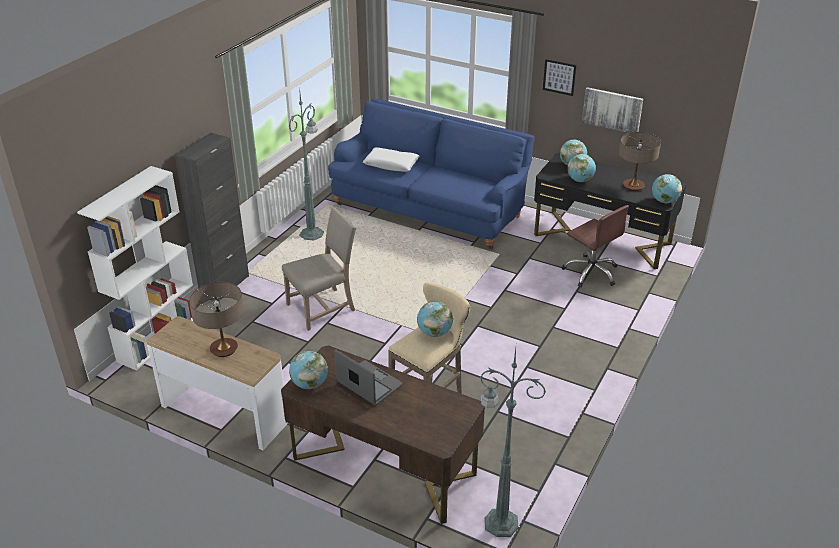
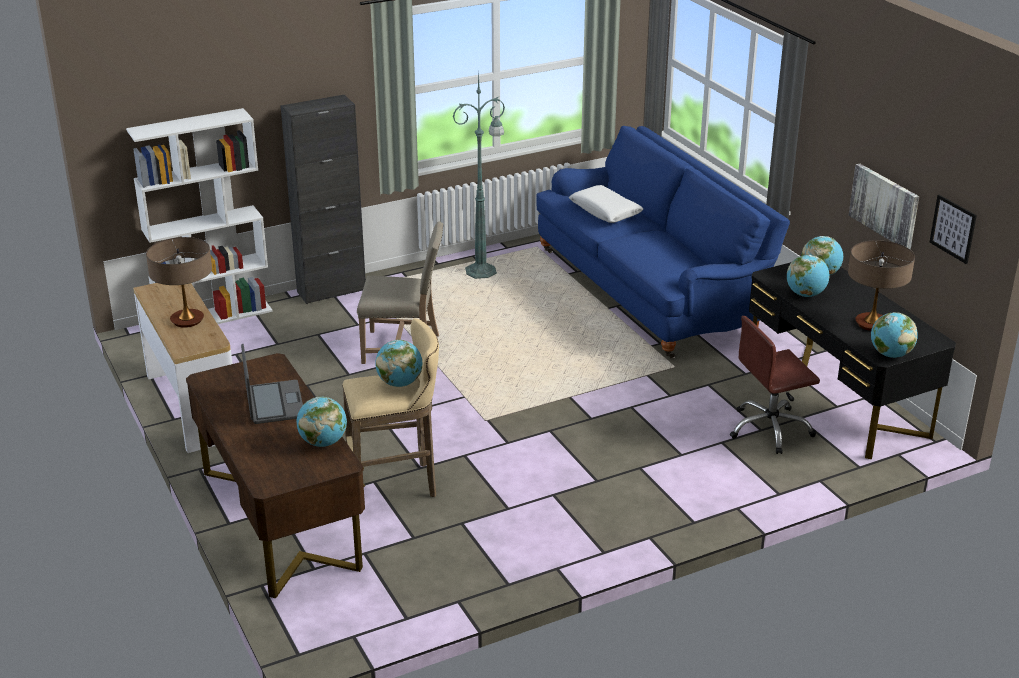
camera: 35 degrees right, 5 degrees down
globe [289,351,328,389] -> globe moved to [296,397,347,447]
green floor lamp [480,348,546,537] -> none
picture [543,59,577,96] -> picture moved to [929,195,977,264]
brown office chair [562,205,629,287] -> brown office chair turned 75 degrees clockwise [730,316,820,454]

